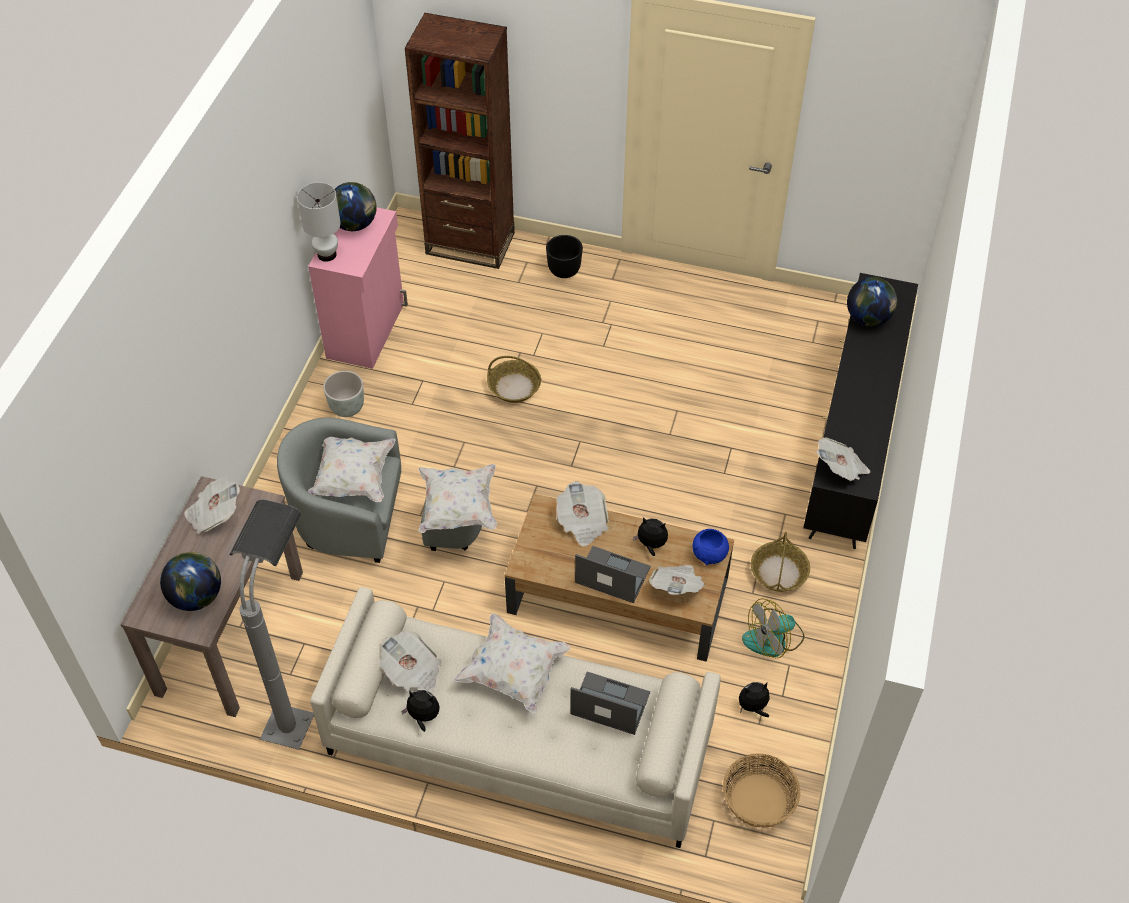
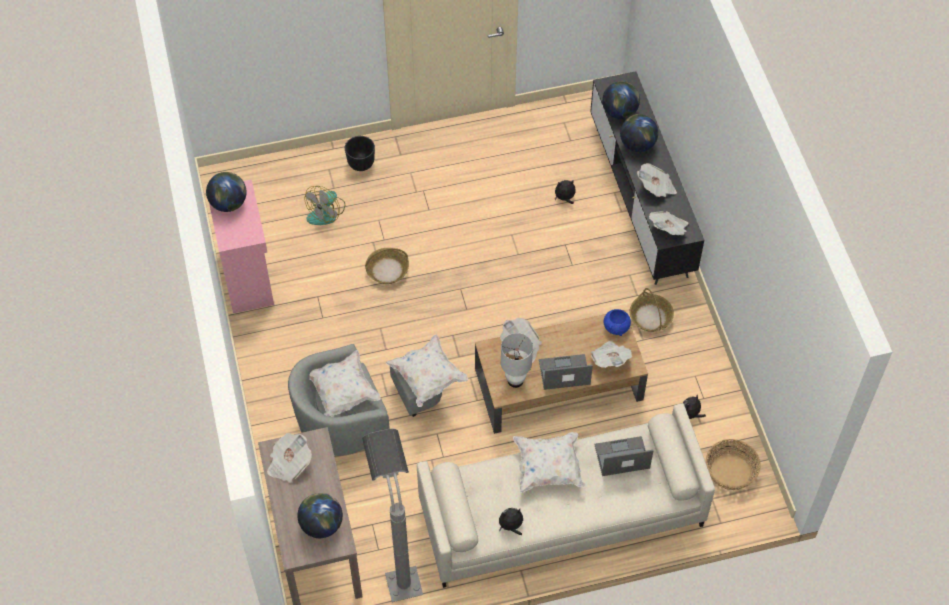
camera: 30 degrees left, 5 degrees up
white table lamp [297,183,341,262] -> white table lamp moved to [501,333,533,388]
grey planter [323,371,364,417] -> none
newspaper [380,631,441,693] -> newspaper moved to [637,163,677,197]
brown bookcase [405,13,515,269] -> none
plush toy [633,517,668,556] -> plush toy moved to [555,180,576,204]
fan [742,598,804,658] -> fan moved to [304,186,345,225]
none -> globe [620,114,658,152]

